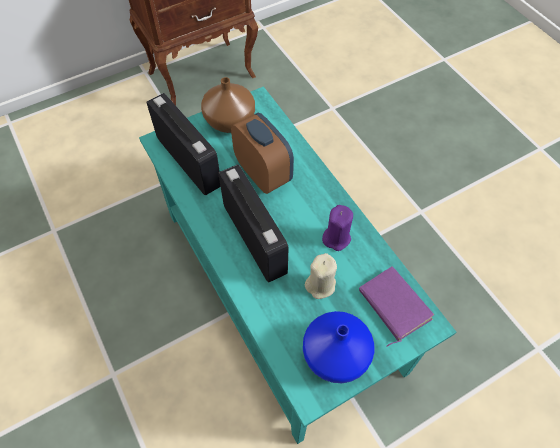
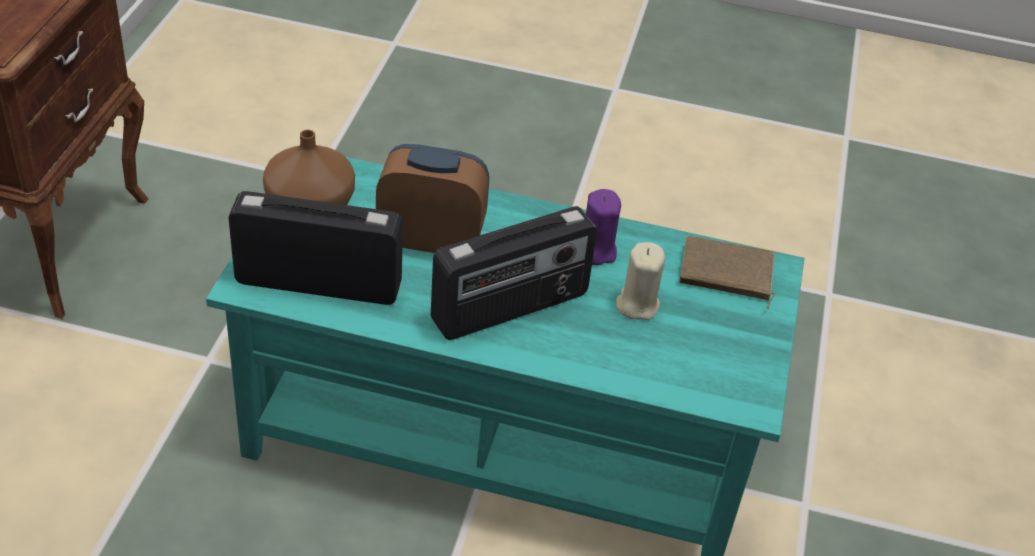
camera: 50 degrees left, 15 degrees down
radio [218,165,288,282] -> radio turned 135 degrees clockwise [431,206,597,340]
blue vase [303,311,374,383] -> none
purple book [359,266,434,347] -> brown book [679,236,775,309]

